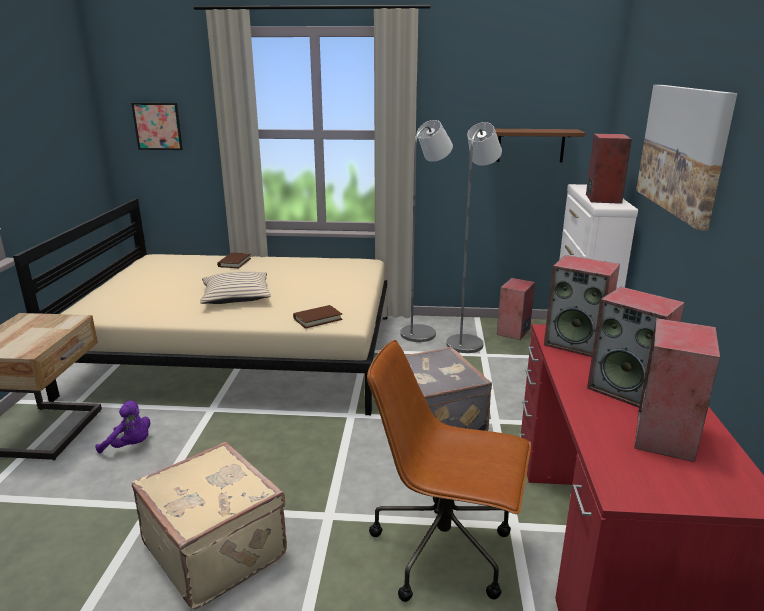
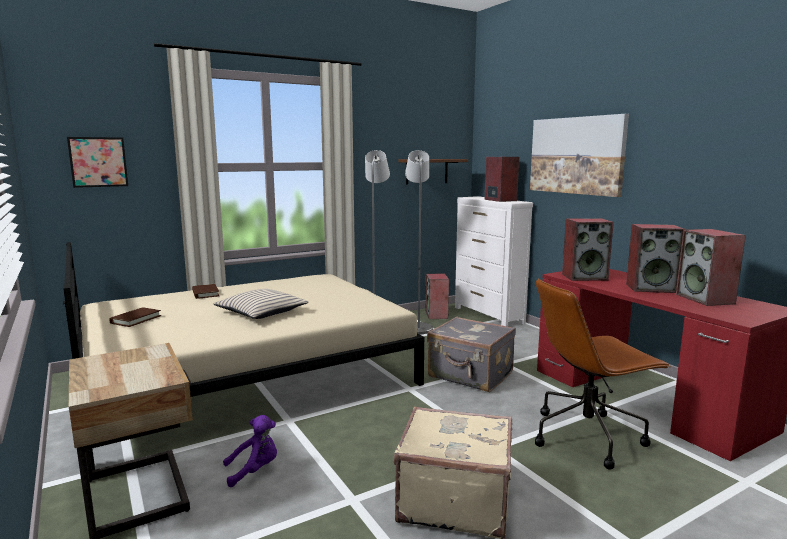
camera: 35 degrees left, 10 degrees down
brown book [293,305,343,329] -> brown book moved to [109,307,161,327]

